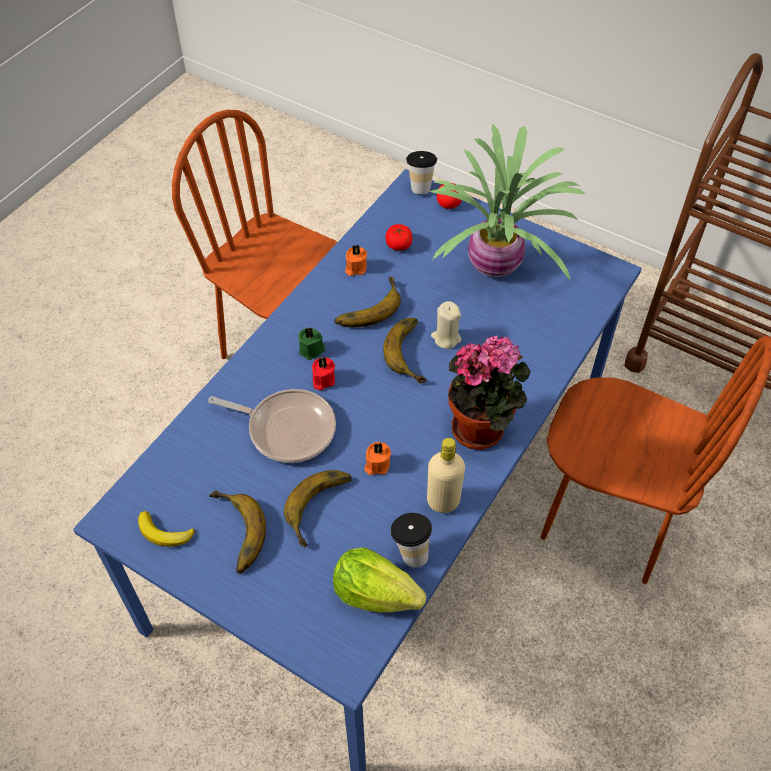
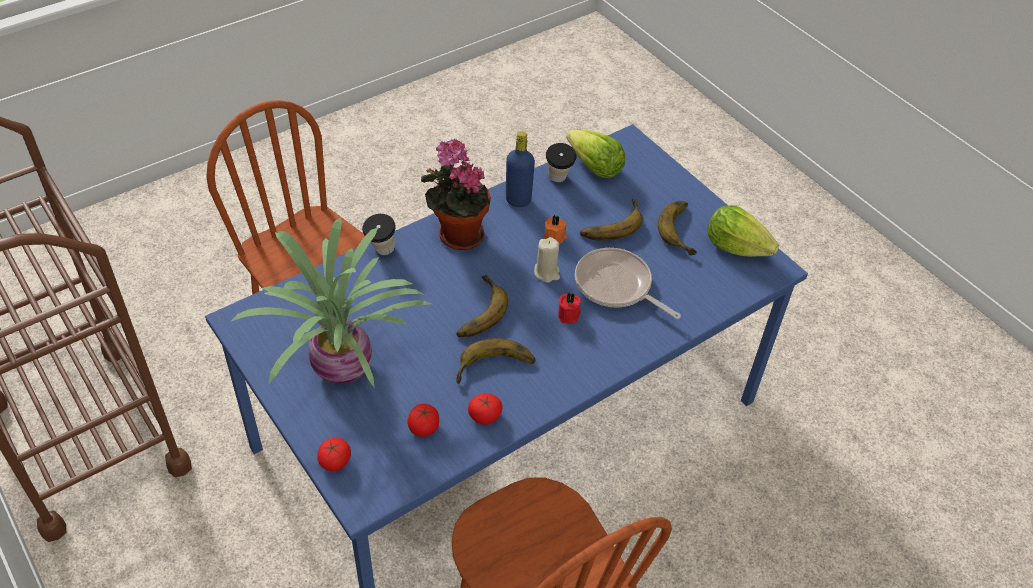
camera: 160 degrees left, 5 degrees down
banana [138,511,195,547] -> lettuce [707,205,779,257]
green candle [298,327,325,360] -> none
orange candle [345,245,367,276] -> tomato [468,393,503,425]
cup [406,151,437,194] -> cup moved to [362,214,395,255]
beige bottle [427,438,465,513] -> blue bottle [506,131,535,207]
beige candle [431,301,461,349] -> beige candle moved to [534,237,560,283]

